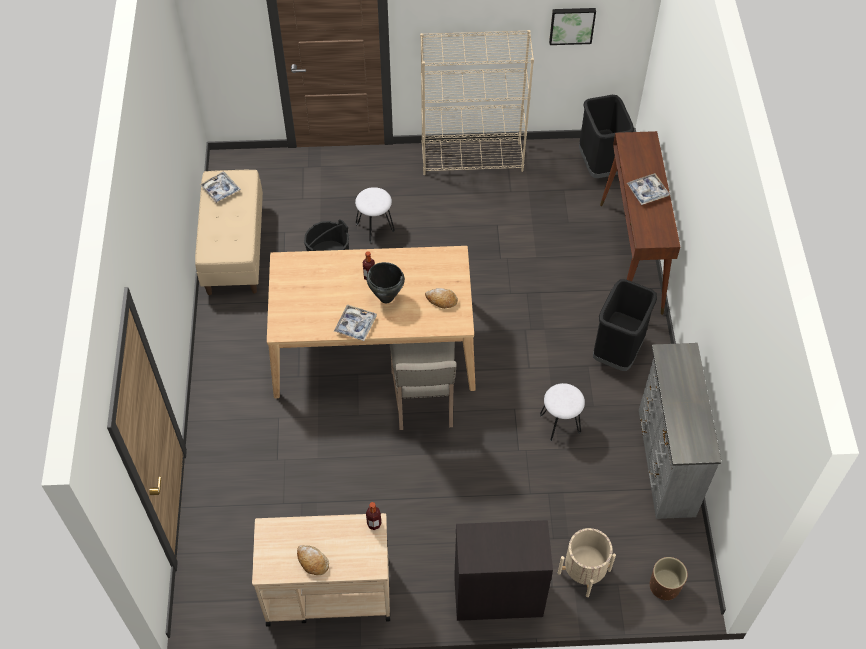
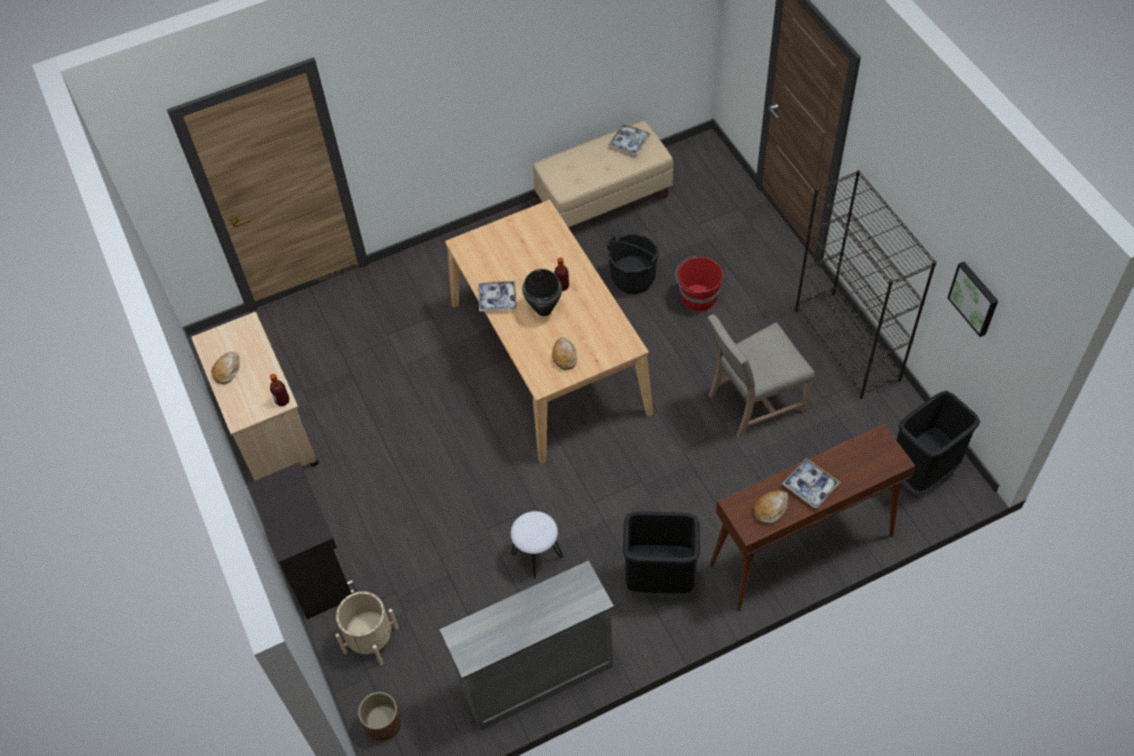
camera: 70 degrees right, 0 degrees up
white stool [355,187,395,243] -> red bucket [675,256,723,312]
beige chair [390,342,457,430] -> beige chair moved to [708,314,815,438]
beige bookcase [420,30,534,175] -> black bookcase [795,170,937,399]
none -> bread [754,491,788,524]

